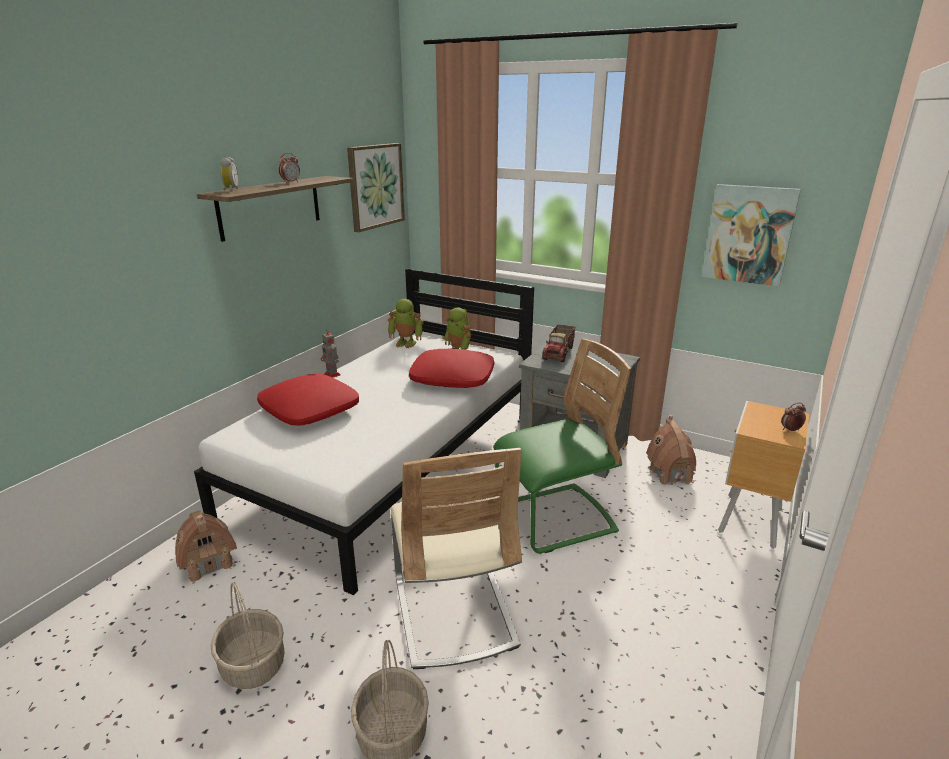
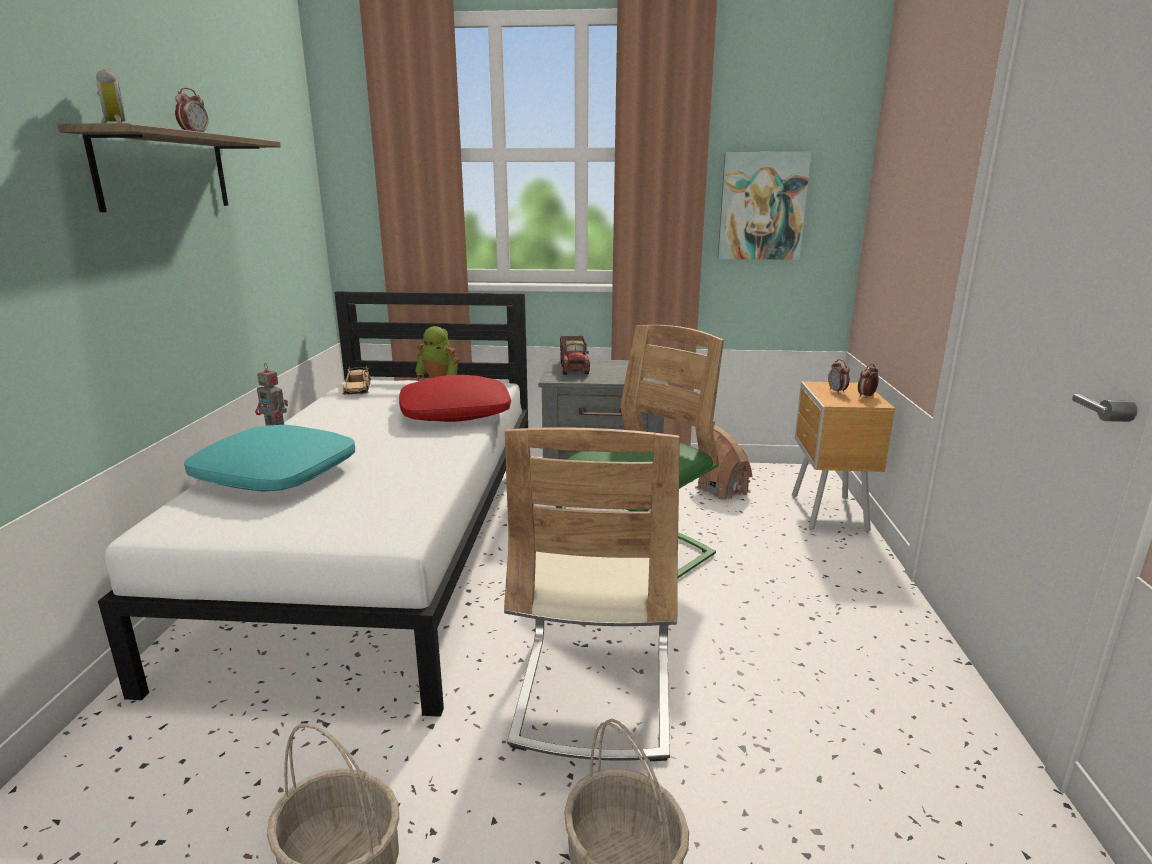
camera: 25 degrees left, 5 degrees down
toy house [175,511,237,584] -> none
red pillow [257,374,359,426] -> turquoise pillow [184,425,355,492]
picture [347,143,405,232] -> none
toy robot [388,299,424,348] -> beige toy car [343,365,371,395]
beige chair [391,448,522,669] -> beige chair turned 45 degrees clockwise [504,427,680,761]
none -> alarm clock [828,359,850,394]

